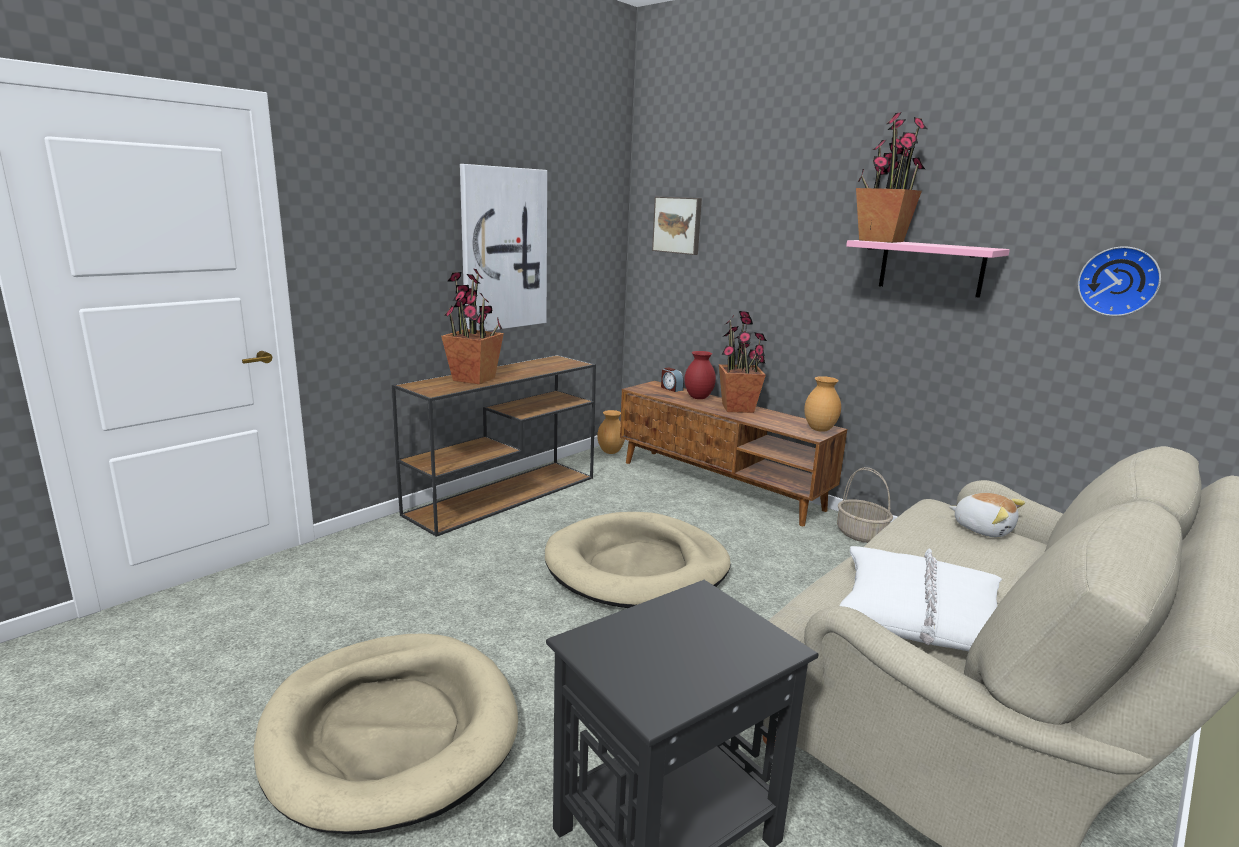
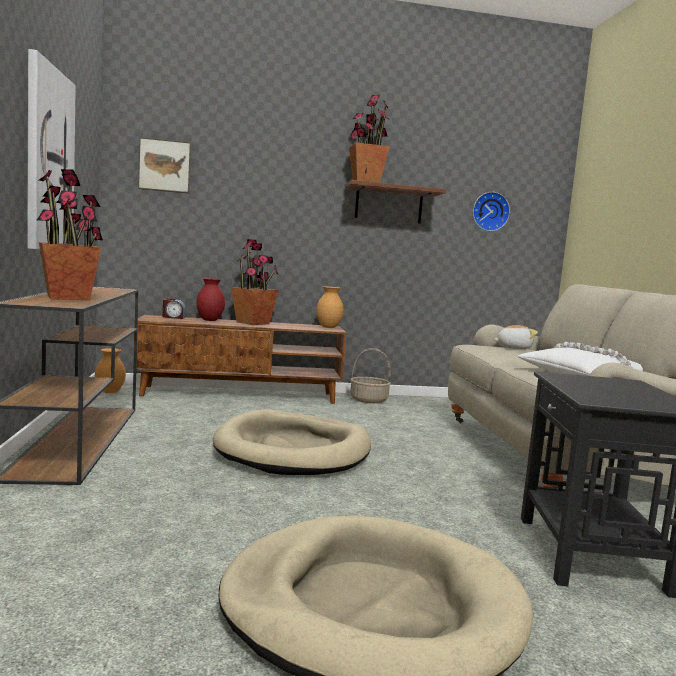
camera: 50 degrees left, 10 degrees down
pink shelf [846,240,1010,298] -> brown shelf [345,180,446,223]

